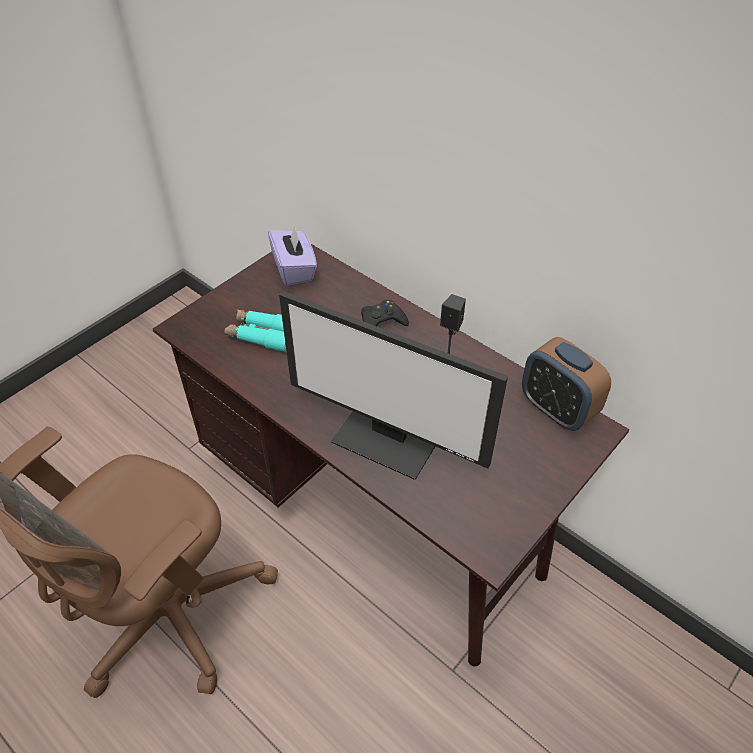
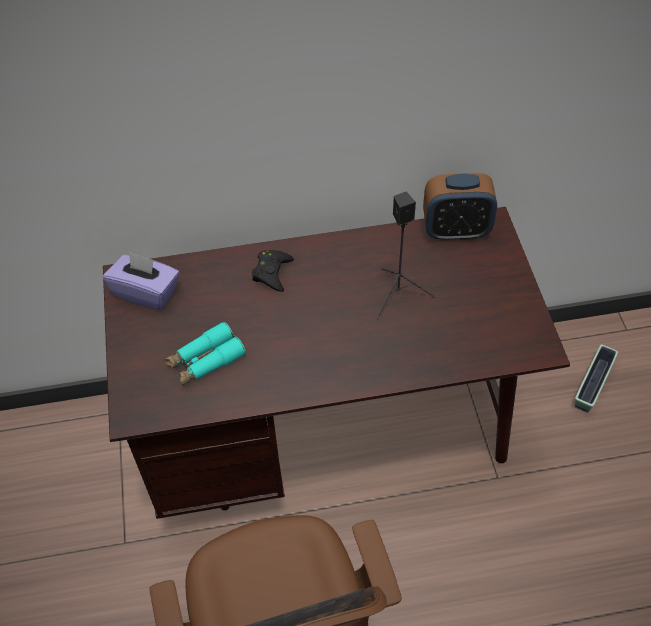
camera: 50 degrees left, 5 degrees up
monitor [279,291,508,480] -> none
none -> planter [575,344,618,412]

